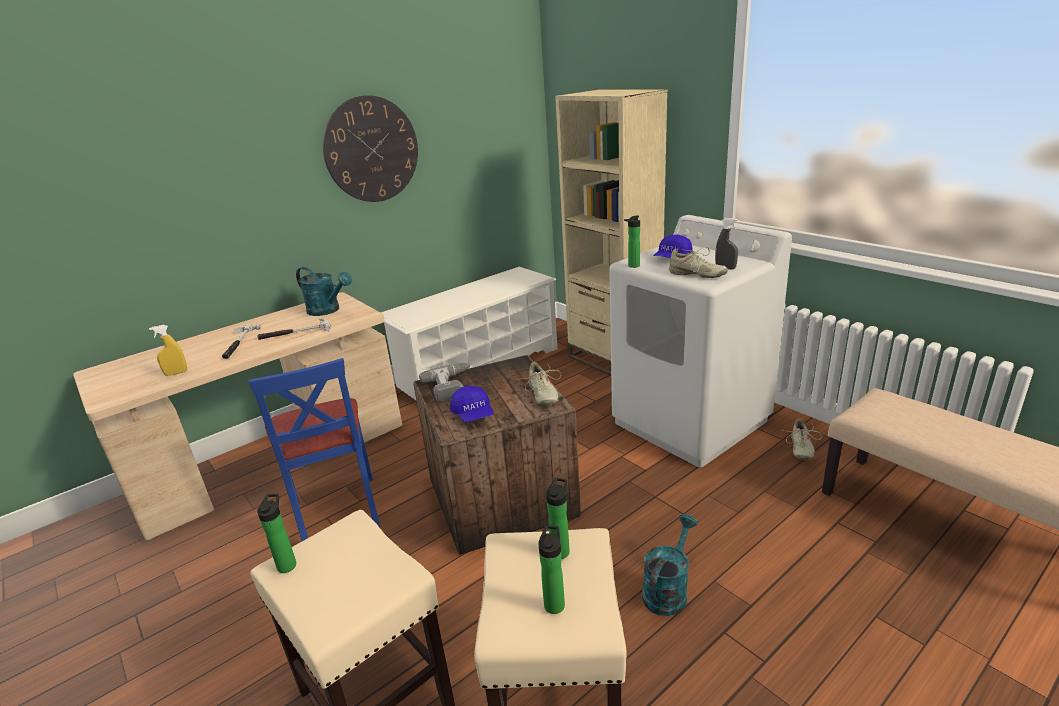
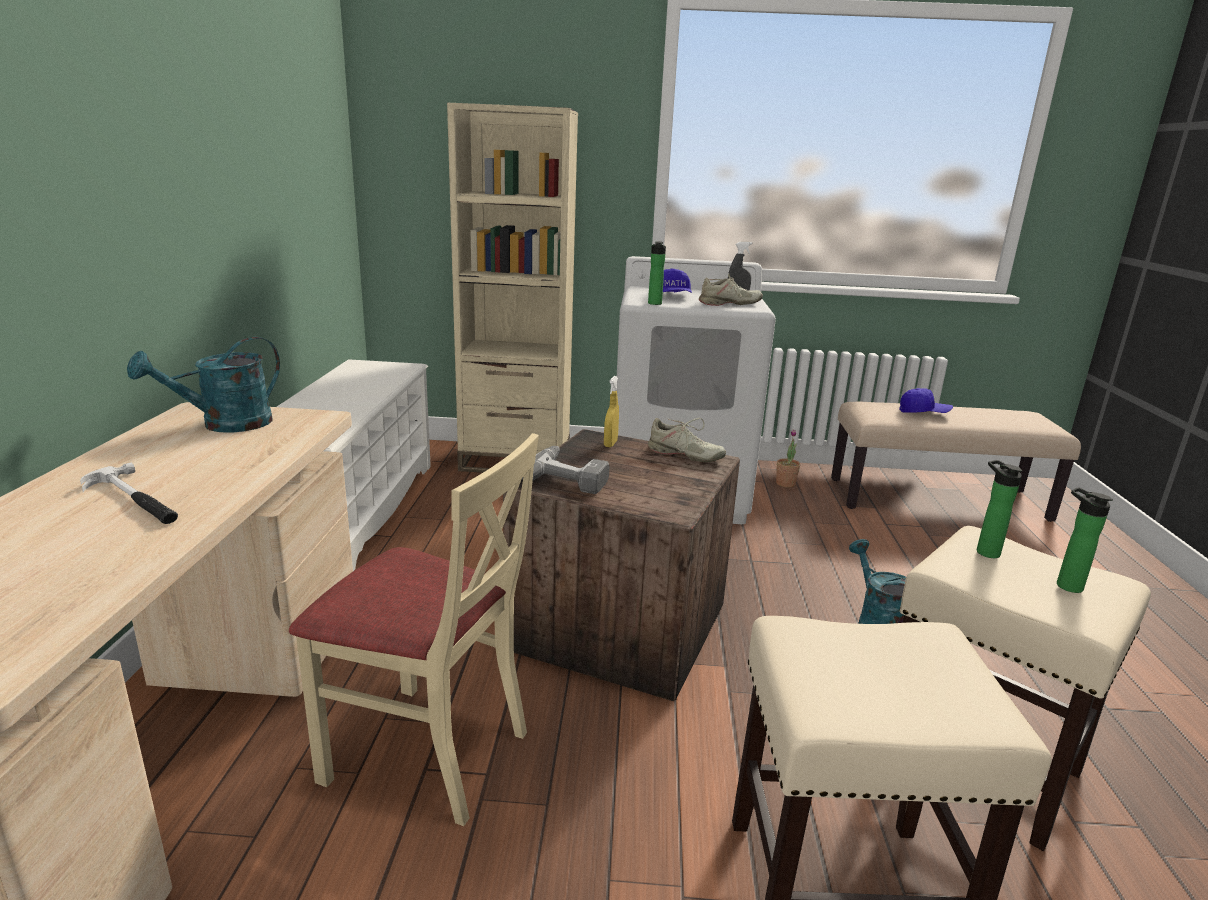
camera: 50 degrees left, 5 degrees down
yellow spray bottle [149,325,187,376] -> yellow spray bottle moved to [604,376,619,447]
blue chair [249,358,380,541] -> beige chair [289,433,539,826]
hammer [257,319,331,340] -> none
bottle [257,494,296,573] -> none
turquoise watering can [296,267,352,316] -> turquoise watering can turned 150 degrees clockwise [127,337,280,433]
wall clock [323,95,418,202] -> none
blue cap [450,386,494,422] -> blue cap moved to [899,388,953,413]
beige shoe [782,419,822,460] -> potted plant [776,429,800,488]

